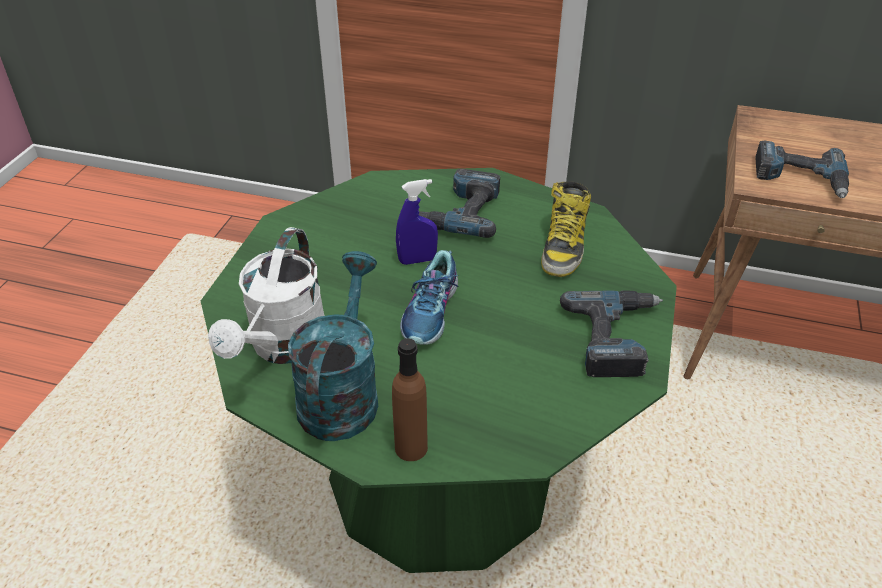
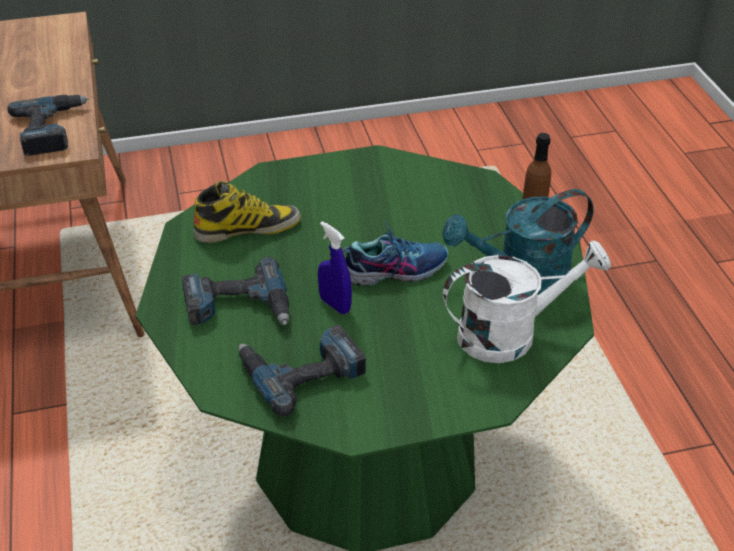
camera: 120 degrees left, 0 degrees up
power drill [560,290,663,377] -> power drill moved to [238,325,366,417]

